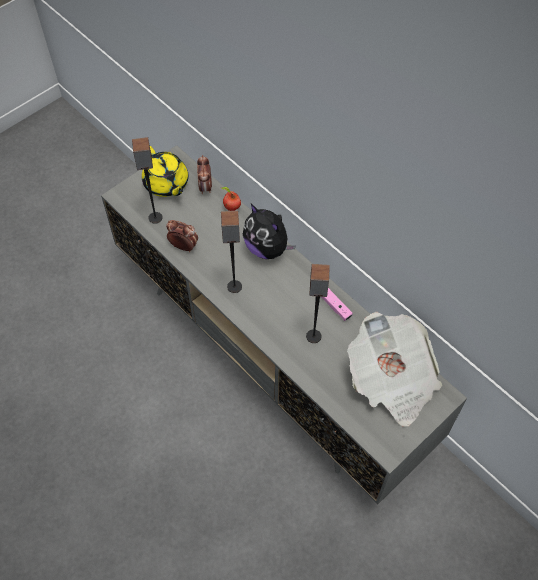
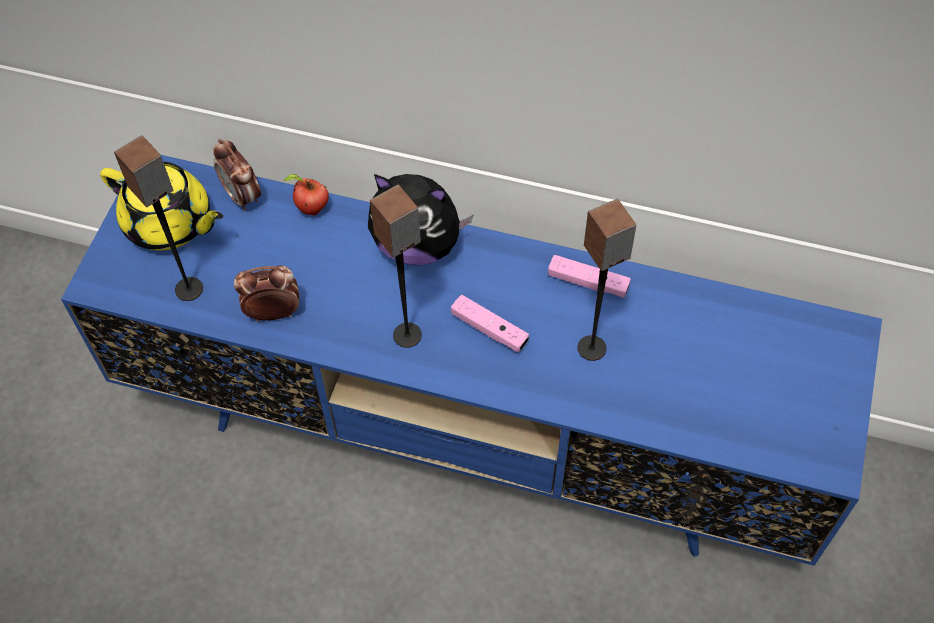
camera: 30 degrees left, 0 degrees up
grey tv stand [101,145,467,505] -> blue tv stand [61,155,882,566]
newspaper [347,312,442,427] -> none
none -> pink game controller [451,295,529,352]

